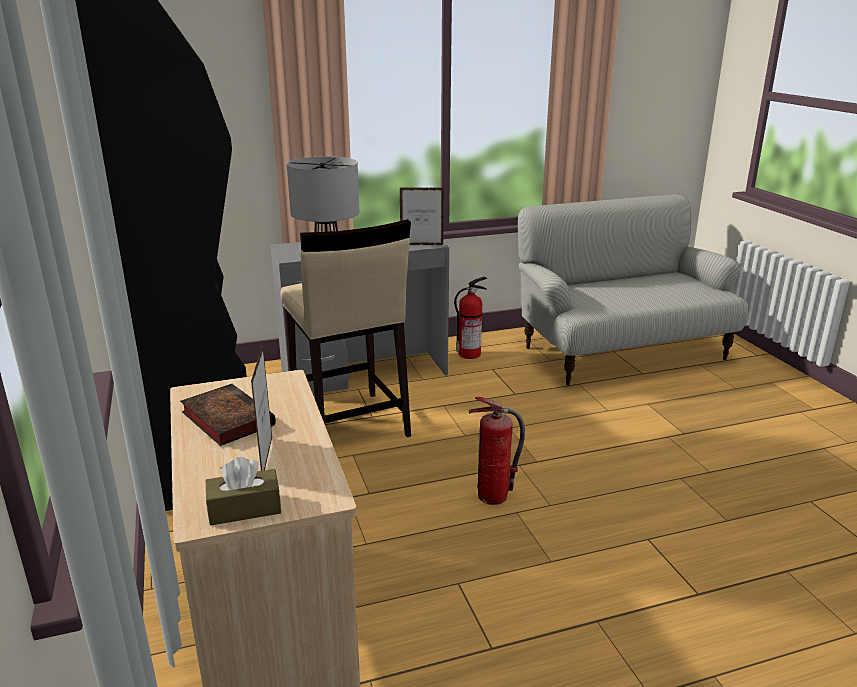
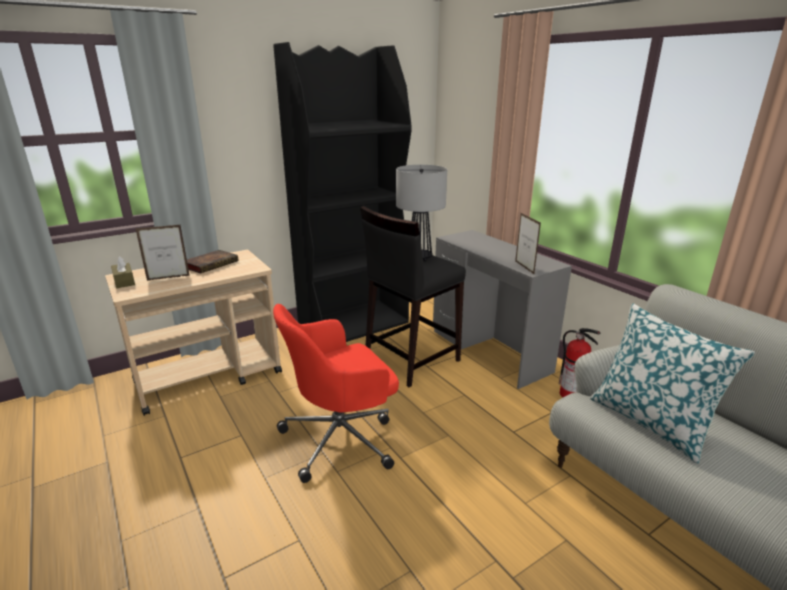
camera: 75 degrees right, 0 degrees up
beige stool [281,219,411,437] -> black stool [360,206,466,387]
fire extinguisher [469,397,525,505] -> red office chair [273,304,399,483]
none -> pillow [590,303,755,464]

